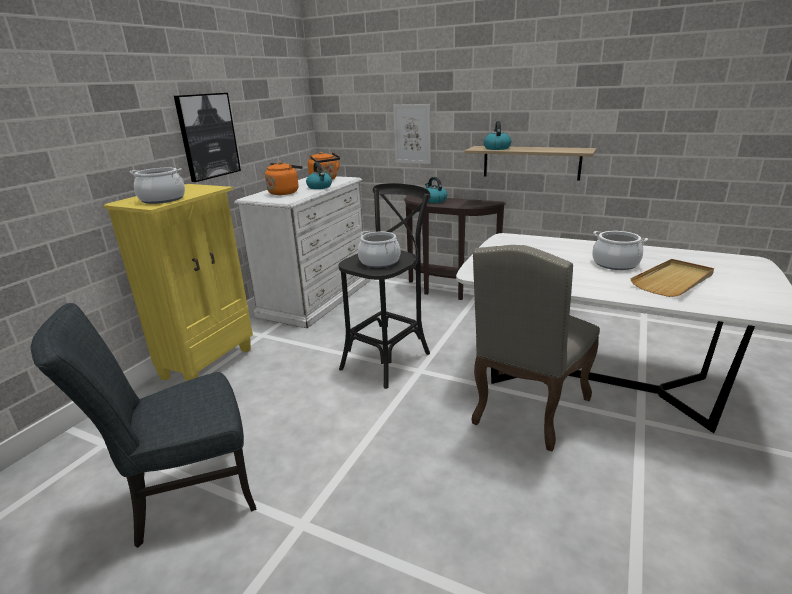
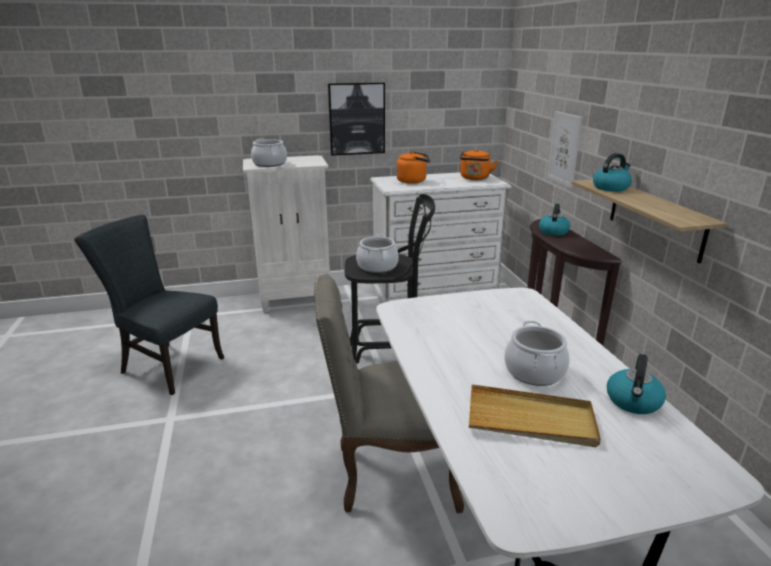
camera: 50 degrees right, 0 degrees up
yellow cabinet [103,184,253,381] -> white cabinet [243,155,330,312]
kettle [306,162,332,189] -> kettle moved to [607,354,666,414]

